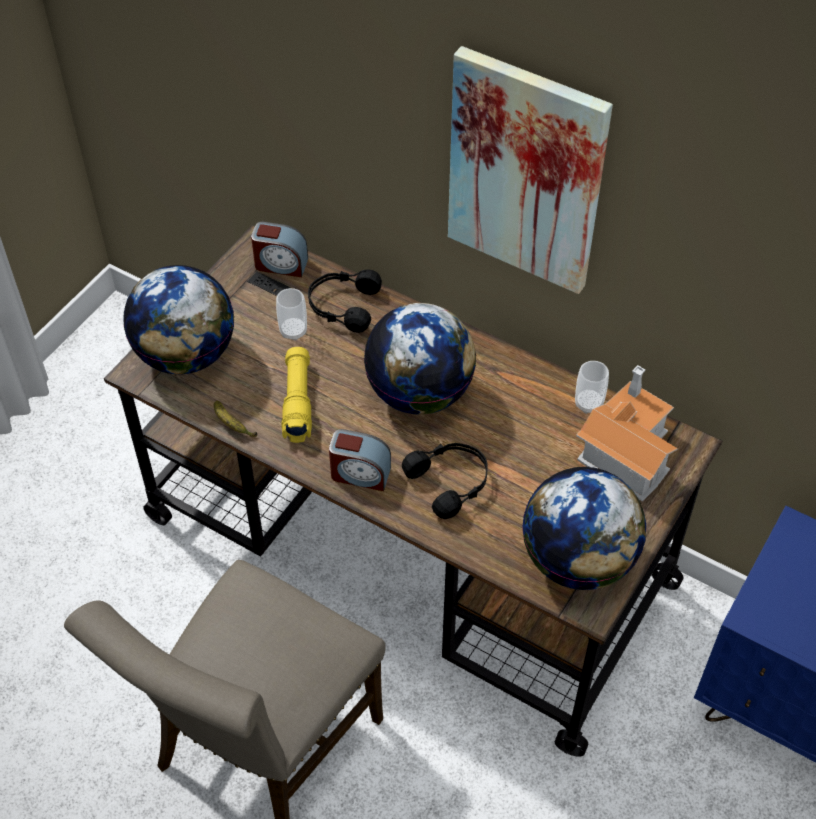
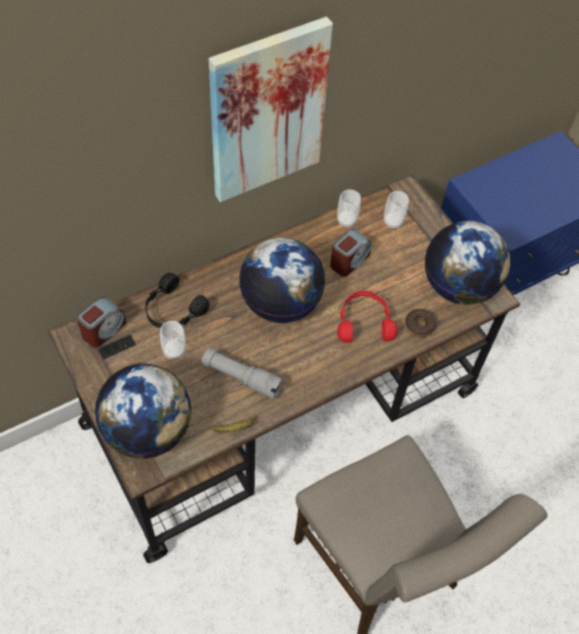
camera: 65 degrees left, 5 degrees up
yellow flashlight [282,347,312,443] -> grey flashlight [201,348,284,399]
alarm clock [329,429,391,491] -> alarm clock moved to [330,229,372,277]
black headphones [402,443,488,519] -> red headphones [337,291,398,343]
toy house [576,365,678,501] -> cup [384,191,409,229]
none -> donut [405,309,436,337]

